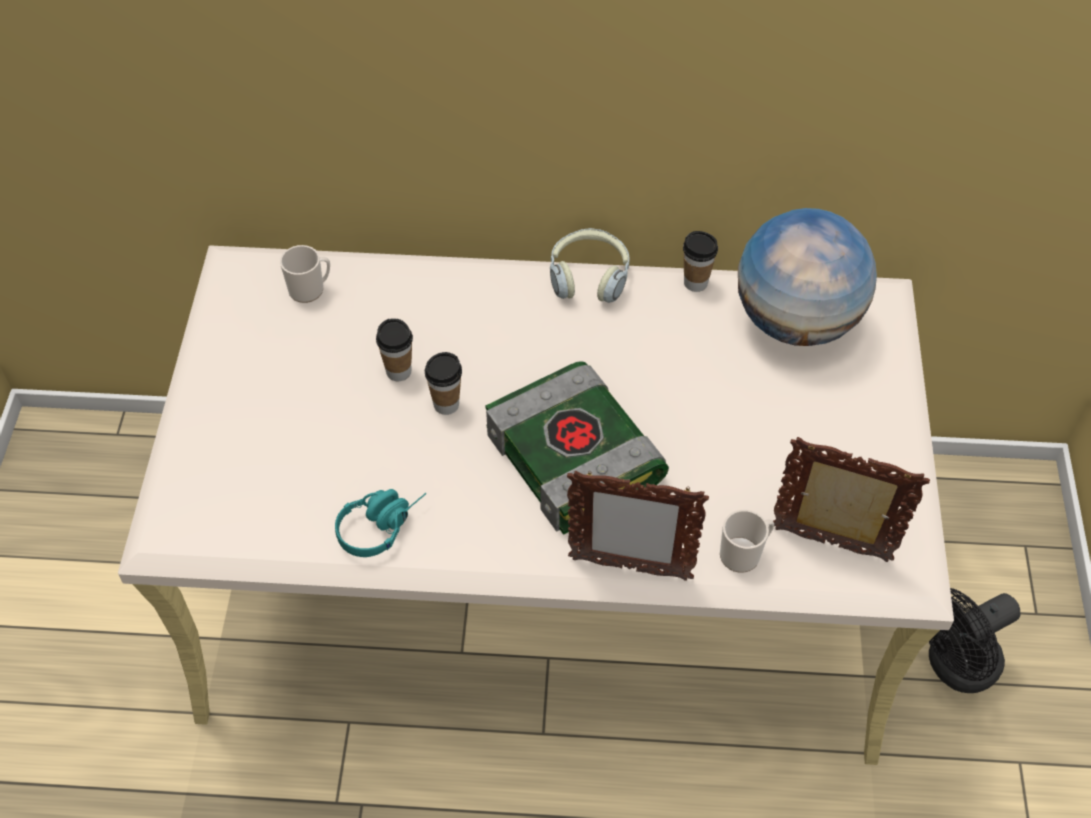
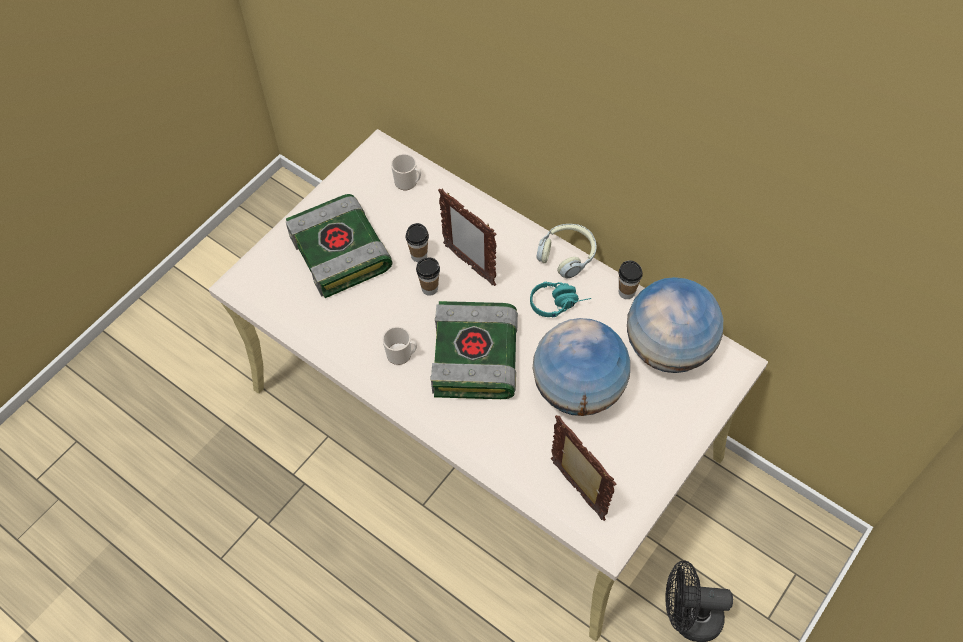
camera: 35 degrees right, 5 degrees up
turquoise headphones [335,489,427,557] -> turquoise headphones moved to [530,281,591,317]
picture frame [567,471,709,581] -> picture frame moved to [438,189,497,286]
mug [720,510,774,573] -> mug moved to [382,327,417,365]
none -> book [286,194,392,298]
none -> globe [533,318,630,416]

